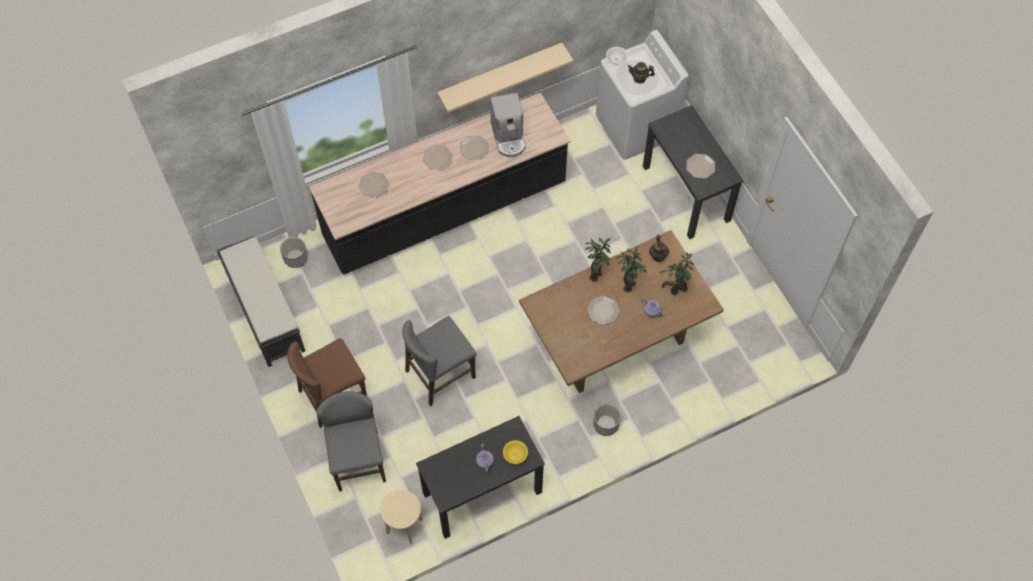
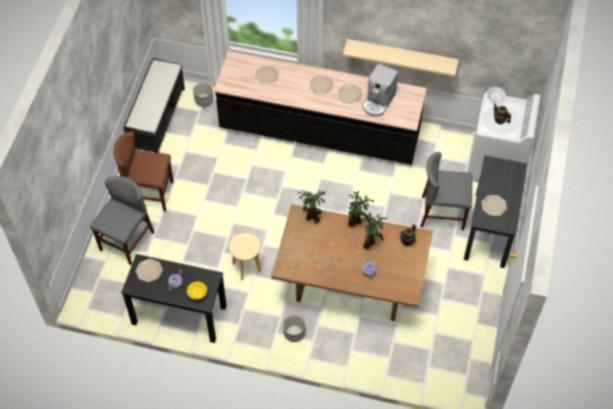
camera: 40 degrees right, 5 degrees down
beige stool [380,490,423,544] -> beige stool moved to [229,233,261,280]
grey chair [402,316,477,406] -> grey chair moved to [421,152,472,231]
plate [587,296,619,325] -> plate moved to [136,259,163,282]
potted plant [660,253,694,295] -> potted plant moved to [297,190,326,224]

